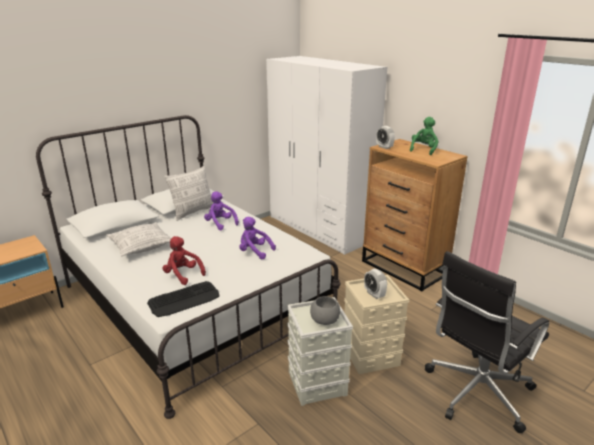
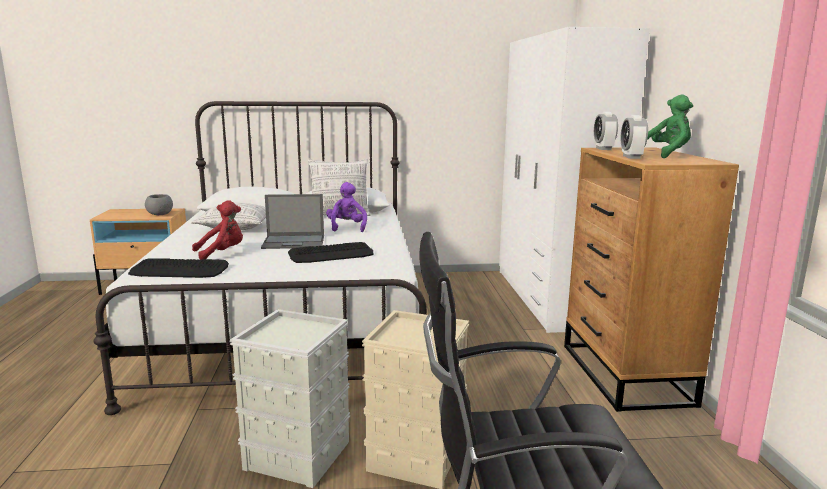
camera: 35 degrees right, 10 degrees down
red plush toy [162,236,206,285] -> red plush toy turned 75 degrees clockwise [192,200,243,260]
purple plush toy [239,217,276,259] -> keyboard [288,242,373,263]
grey bowl [310,296,340,325] -> grey bowl moved to [145,194,173,215]
alarm clock [364,269,387,299] -> alarm clock moved to [621,115,648,159]
none -> laptop [261,194,324,249]

